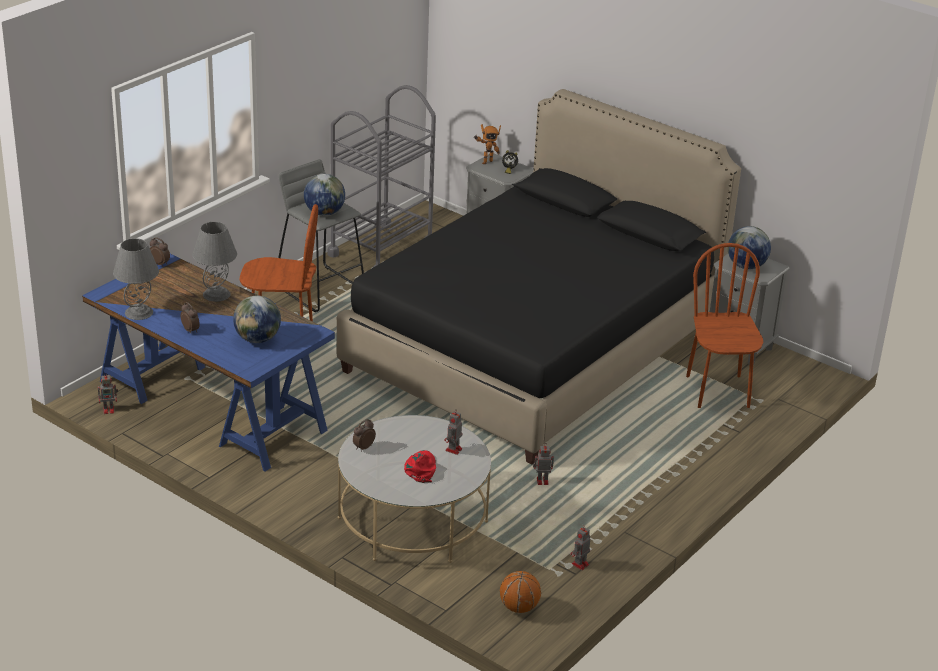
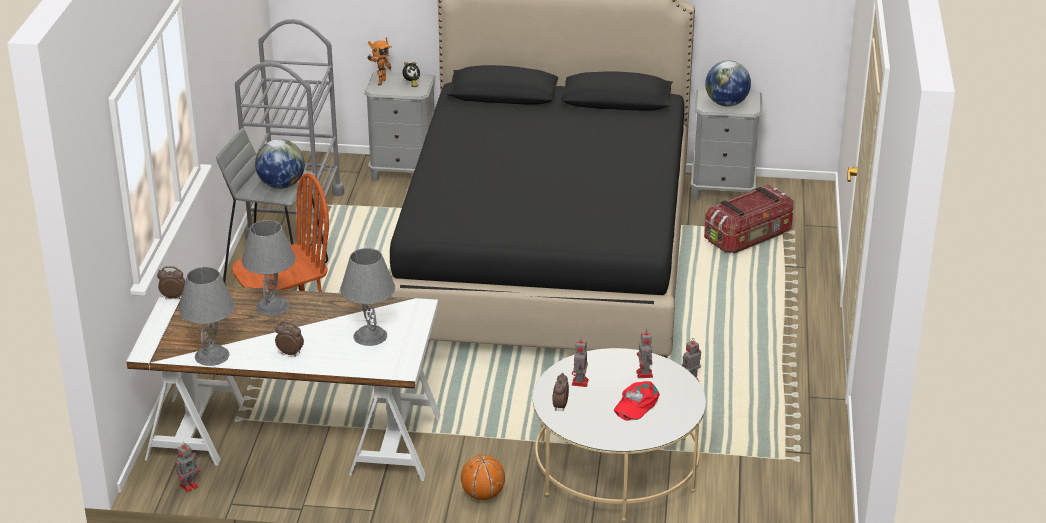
camera: 30 degrees left, 0 degrees up
blue desk [82,254,335,472] -> white desk [126,286,441,481]
globe [233,295,281,343] -> grey table lamp [340,248,395,346]
red cap [404,450,436,483] -> red cap turned 120 degrees counterclockwise [614,381,660,421]
basketball [500,571,541,613] -> basketball moved to [461,455,505,500]
toy robot [570,525,590,570] -> toy robot moved to [572,337,589,387]
brown chair [686,243,763,408] -> storage box [704,185,794,253]

